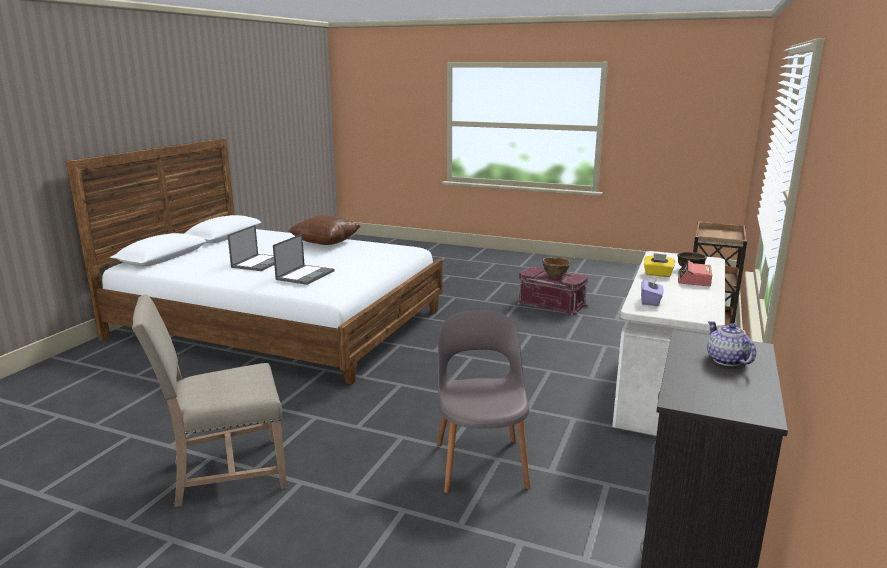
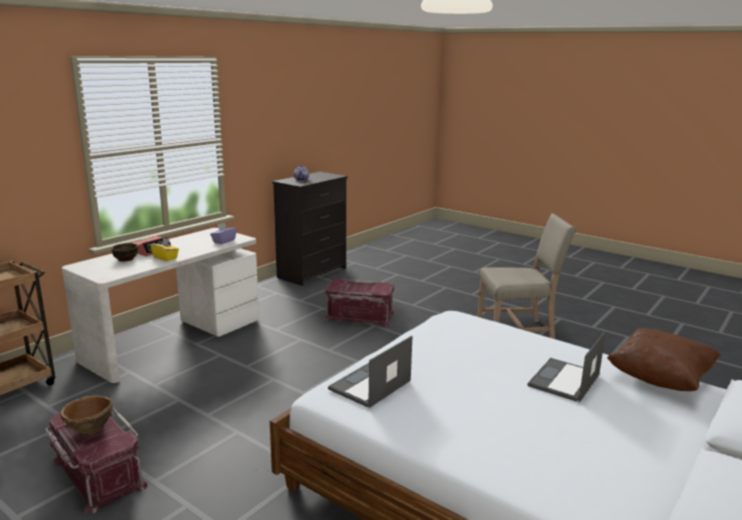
camera: 165 degrees left, 0 degrees up
laptop [273,234,334,285] -> laptop moved to [328,336,412,408]
brown pillow [289,215,361,245] -> brown pillow moved to [607,328,721,391]
grey chair [437,310,530,494] -> red storage box [324,279,395,327]

